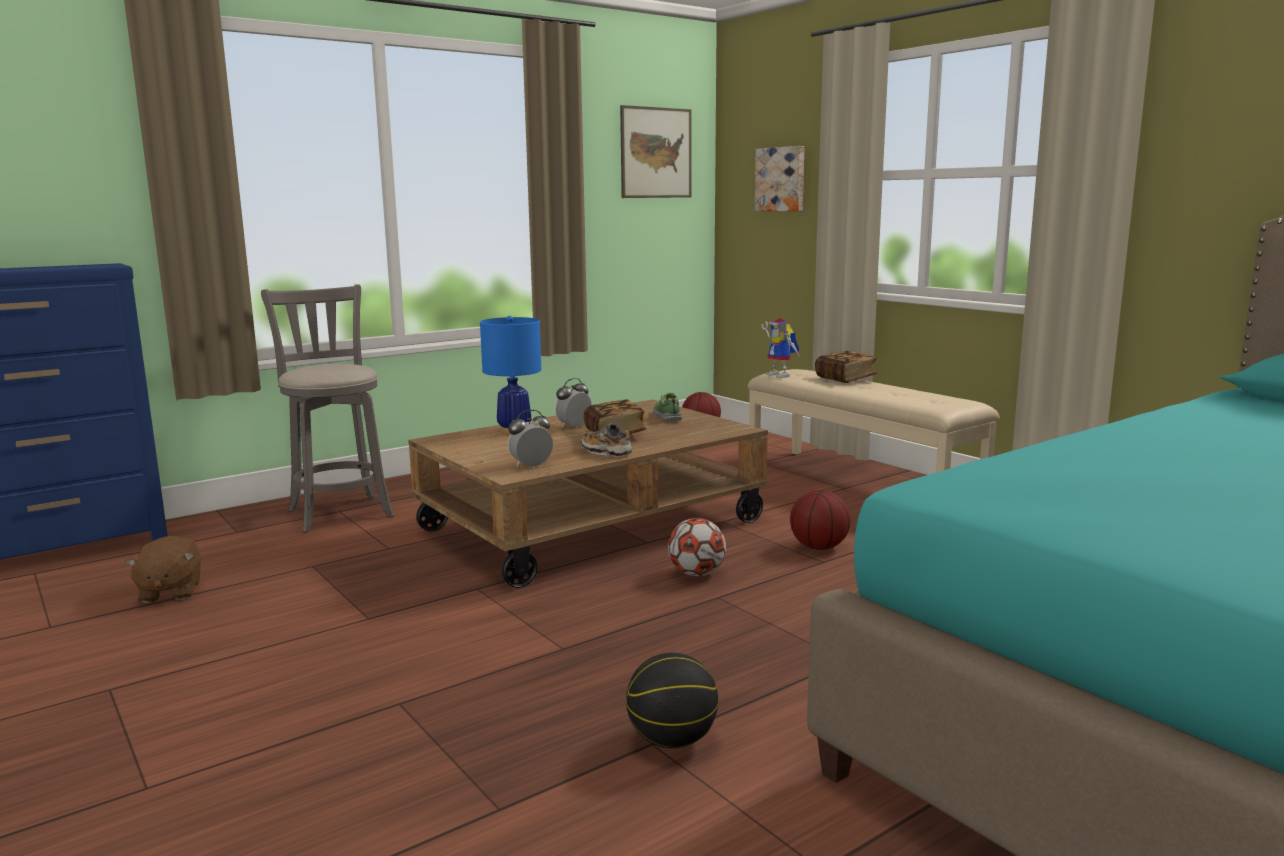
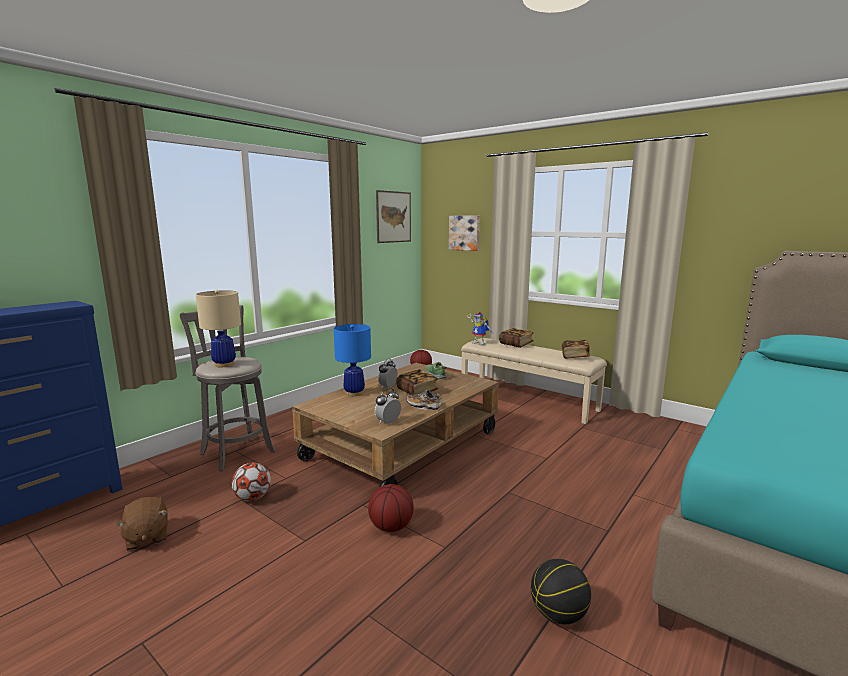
camera: 15 degrees left, 0 degrees up
football [668,518,726,576] -> football moved to [231,463,271,501]
basketball [790,490,851,550] -> basketball moved to [368,484,414,532]
none -> beige table lamp [196,290,241,367]
none -> book [562,340,590,359]

